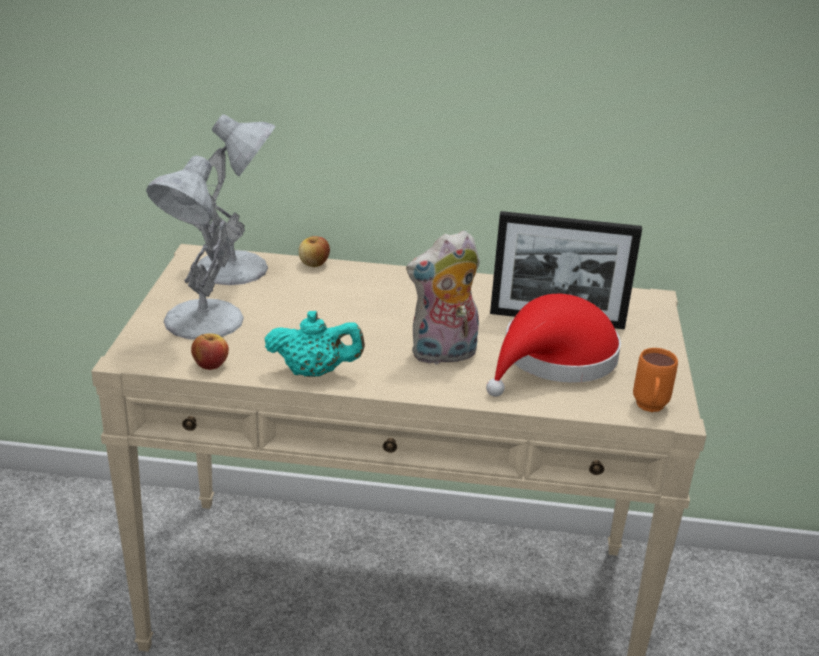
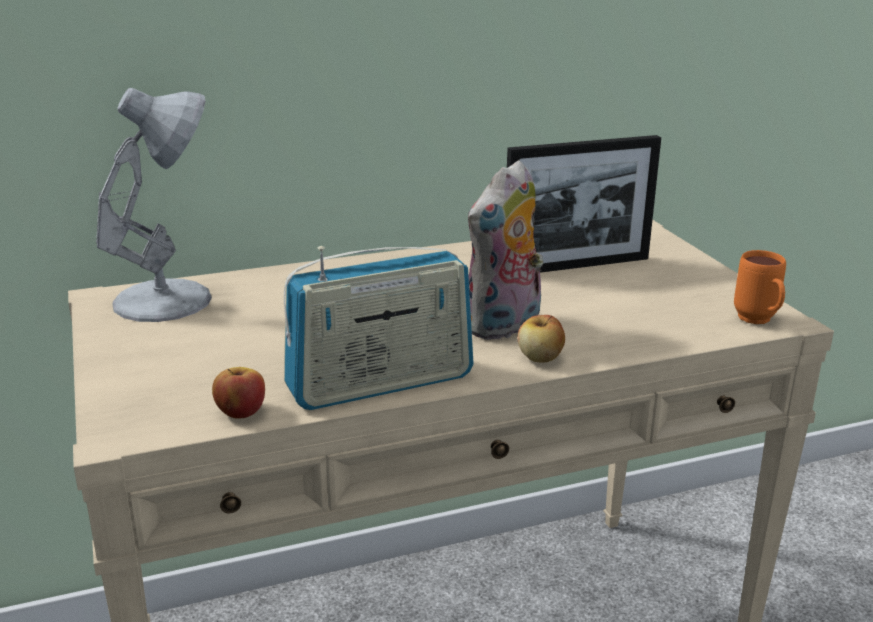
camera: 25 degrees left, 5 degrees down
white table lamp [146,155,244,340] -> none
turquoise teapot [264,311,365,377] -> radio [284,246,474,410]
apple [299,236,330,267] -> apple moved to [518,315,565,362]
red hat [486,294,621,397] -> none

